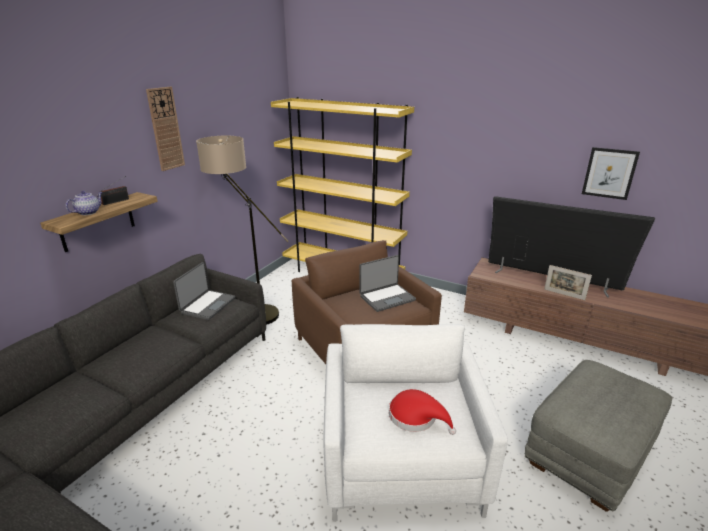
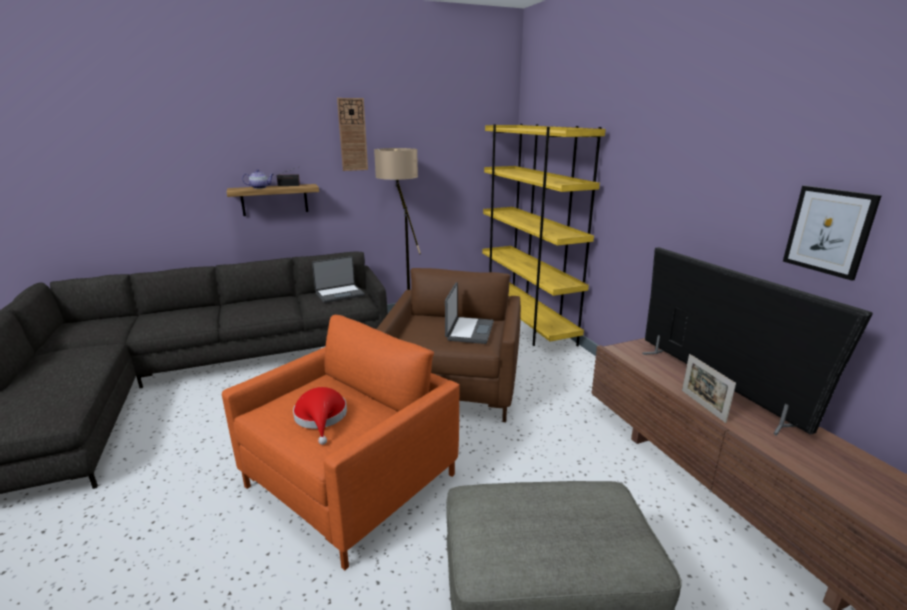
camera: 40 degrees right, 5 degrees down
white armchair [324,324,508,521] -> orange armchair [222,315,460,570]
laptop [359,255,416,312] -> laptop turned 90 degrees counterclockwise [445,282,494,344]

